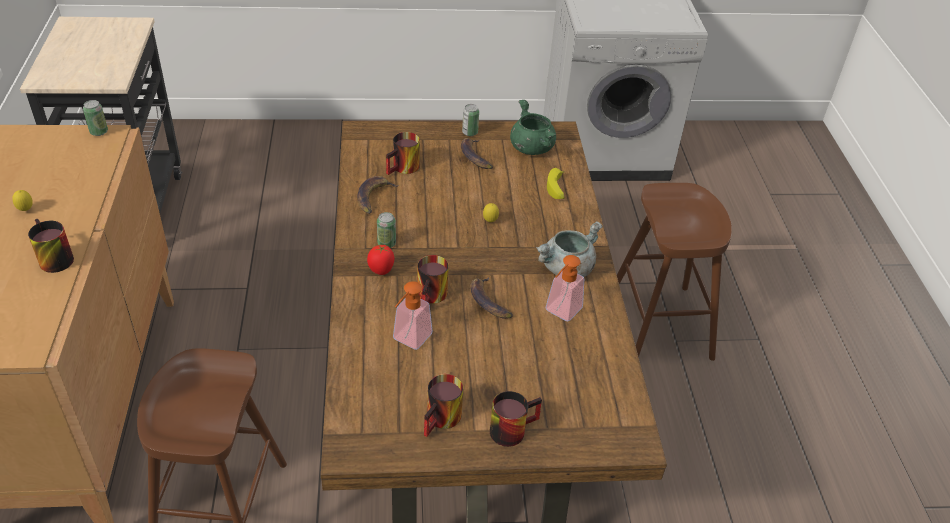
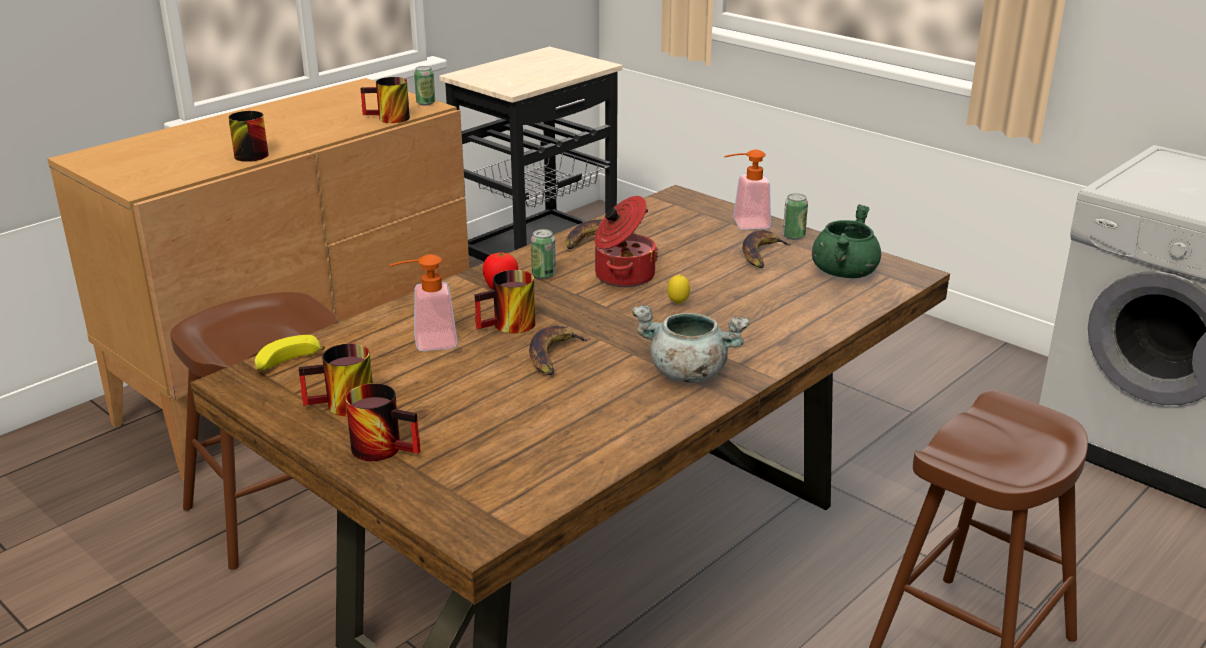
camera: 50 degrees right, 15 degrees down
lemon [12,190,33,211] -> none
mug [386,132,420,175] -> mug moved to [360,77,410,123]
soap dispenser [545,255,584,321] -> soap dispenser moved to [724,150,771,230]
banana [547,168,565,199] -> banana moved to [255,335,325,371]
none -> cooking pot [594,196,658,287]

